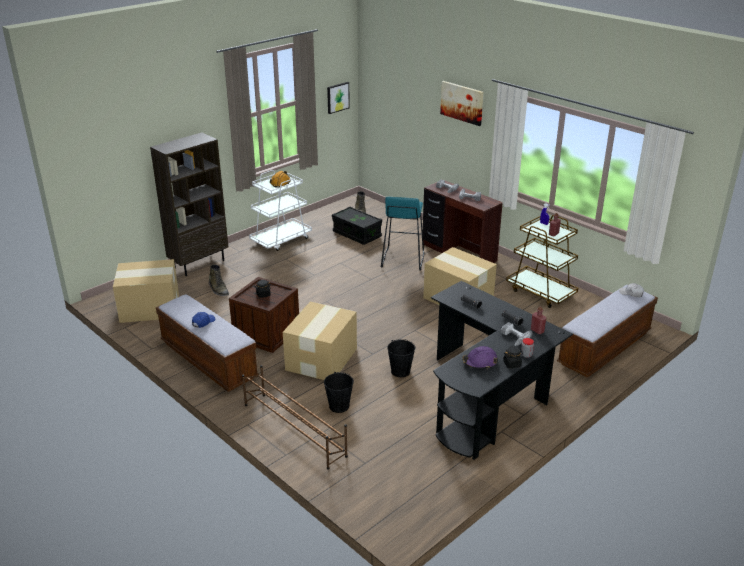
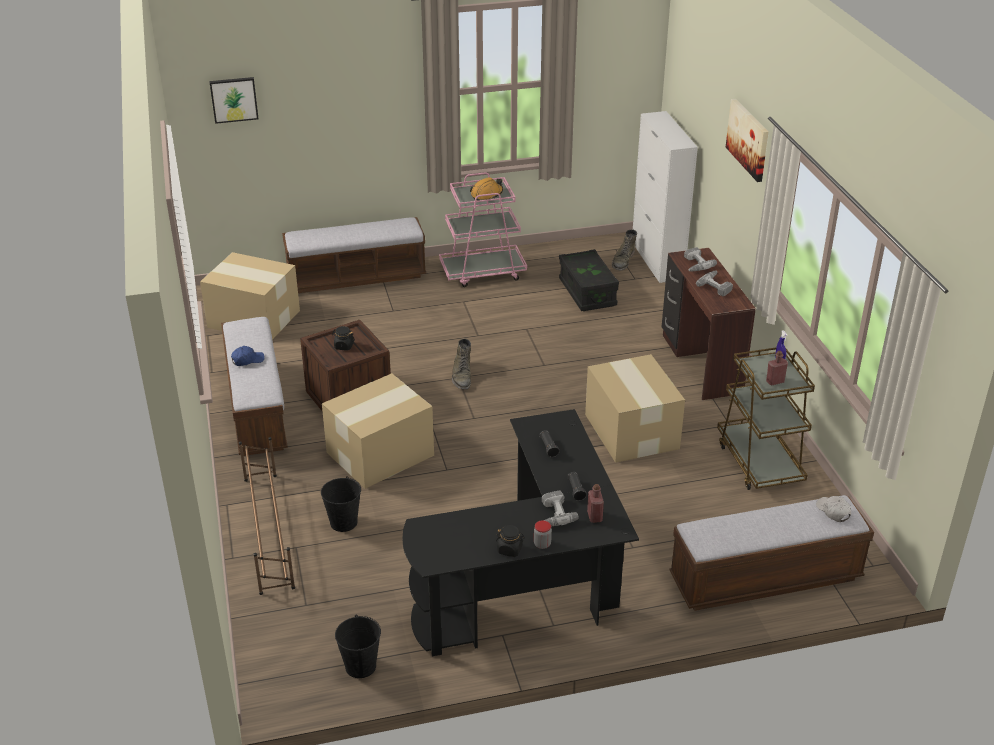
camera: 30 degrees right, 5 degrees up
brown bookcase [150,132,228,276] -> bench [282,217,426,293]
green boot [209,264,229,296] -> green boot moved to [452,339,471,389]
white cart [249,170,312,251] -> pink cart [439,172,527,287]
picture [327,82,350,114] -> picture moved to [209,77,259,124]
turquoise stool [381,196,425,270] -> none
black bucket [387,339,415,377] -> black bucket moved to [335,615,381,678]
purple hard hat [462,346,498,369] -> none
none -> white cabinet [633,111,698,283]

